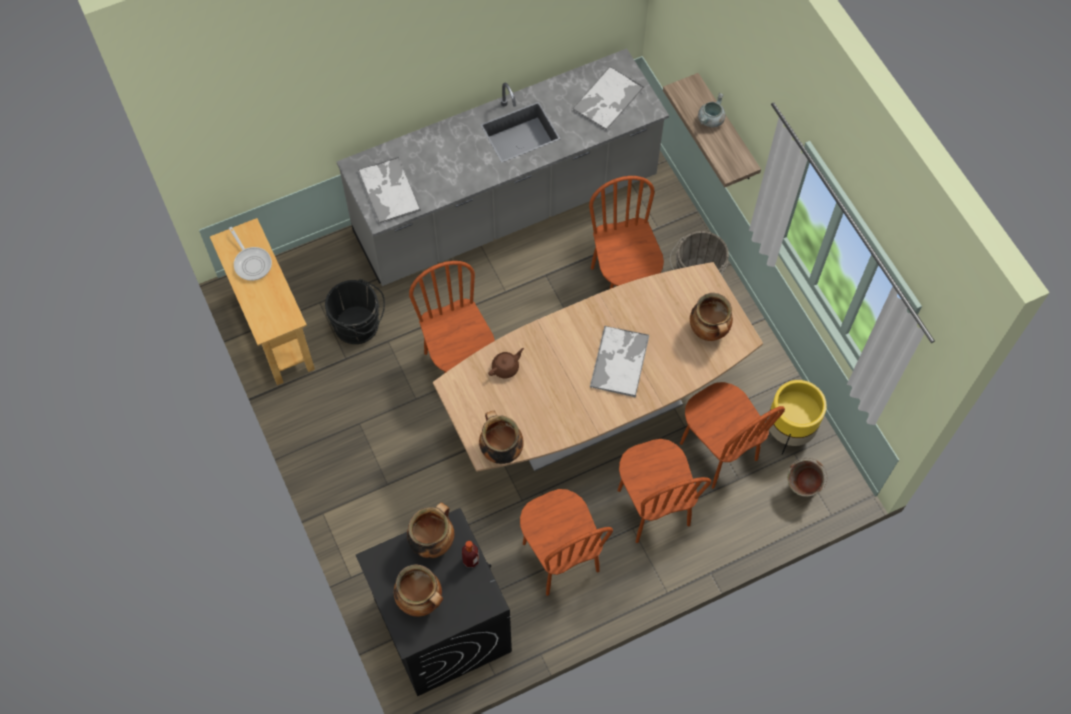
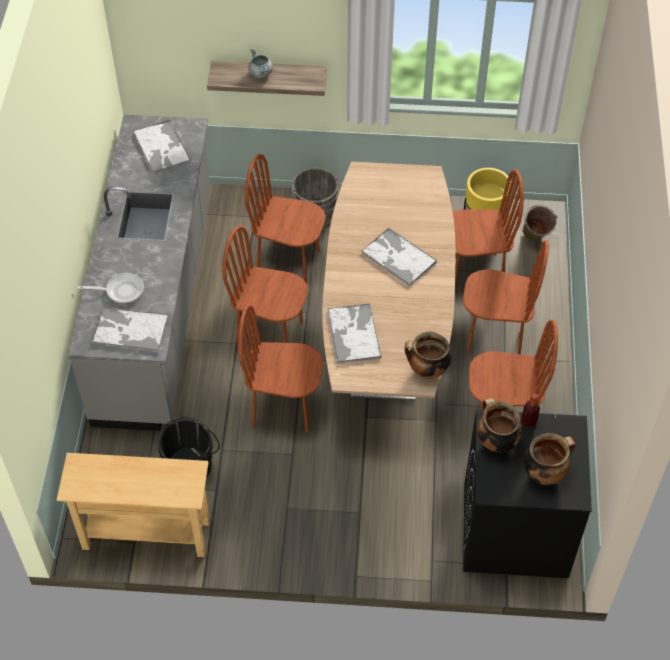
camera: 60 degrees left, 10 degrees down
frying pan [229,227,272,281] -> frying pan moved to [77,273,144,303]
brown teapot [488,348,524,378] -> tray [327,304,381,363]
cooking pot [690,293,733,341] -> none
none -> brown chair [222,225,308,349]

